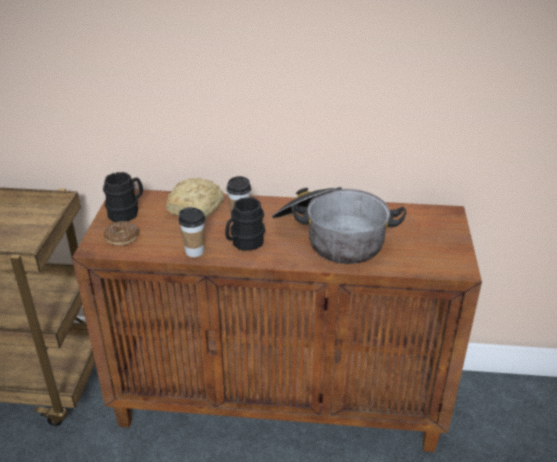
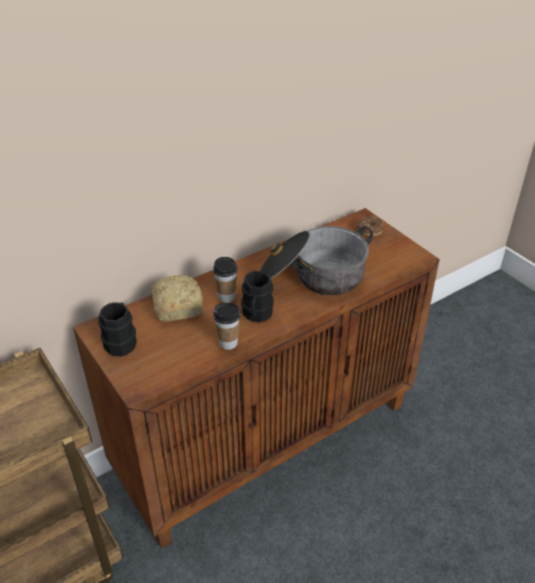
camera: 40 degrees left, 5 degrees up
donut [104,221,139,246] -> donut moved to [356,216,385,236]

